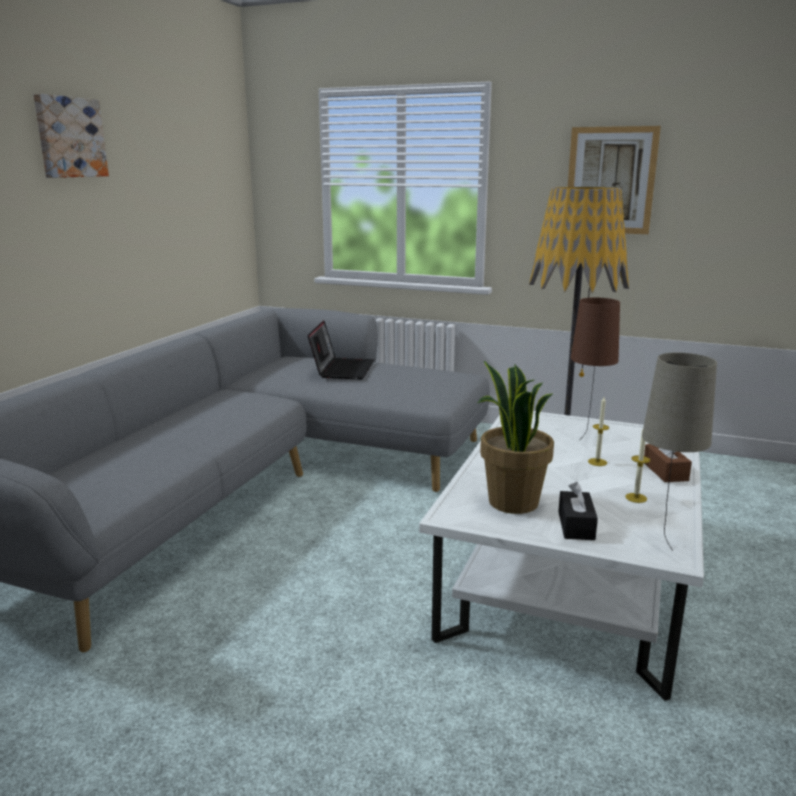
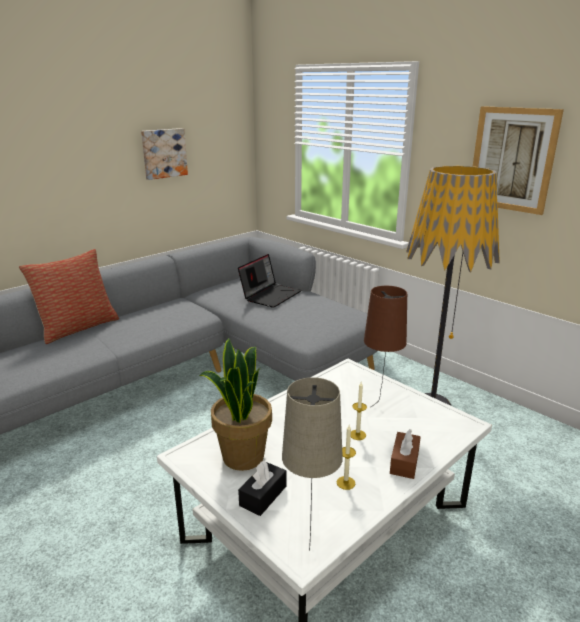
camera: 25 degrees right, 5 degrees up
picture [33,94,109,178] -> picture moved to [141,128,188,180]
none -> pillow [19,249,119,344]

